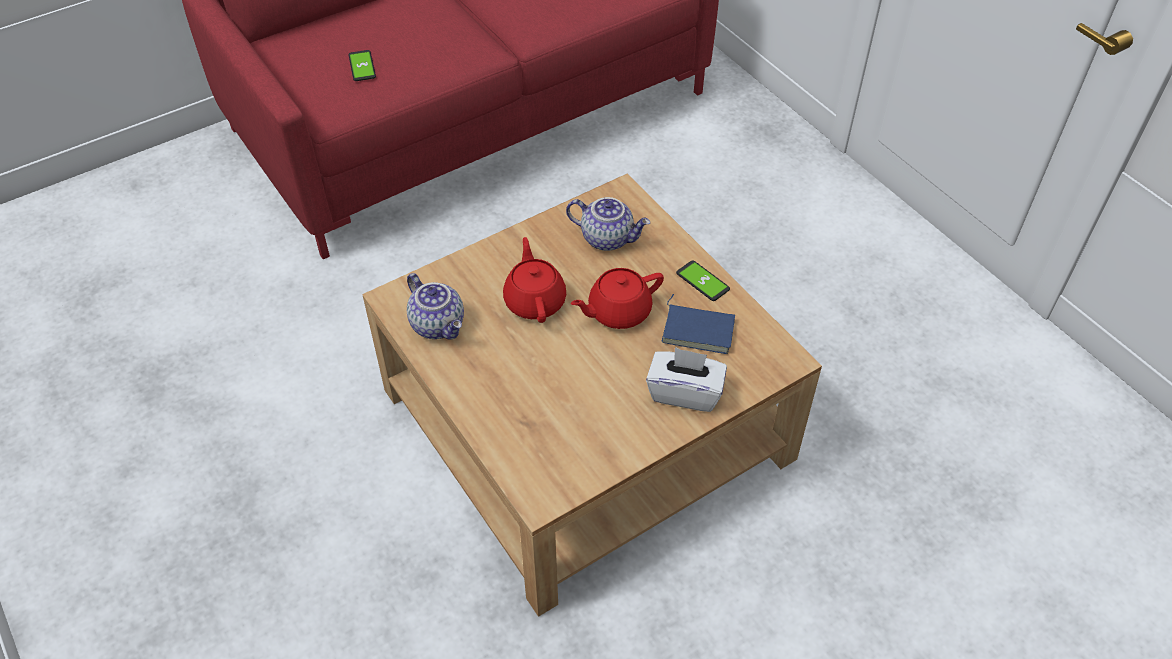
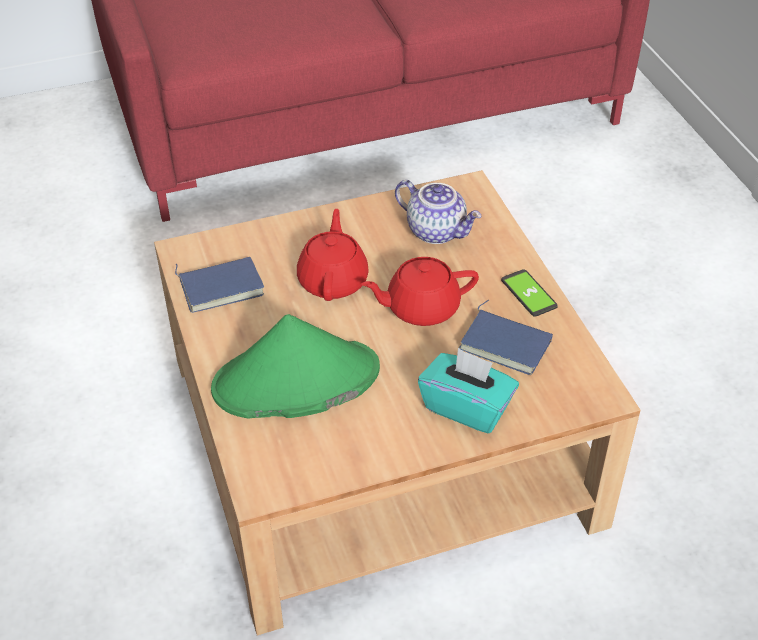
camera: 15 degrees right, 5 degrees down
phone [349,50,376,81] -> none
teapot [407,273,464,340] -> blue book [175,257,264,313]
white tissue box [646,347,727,412] -> turquoise tissue box [418,348,519,433]
none -> green hat [211,314,380,419]

